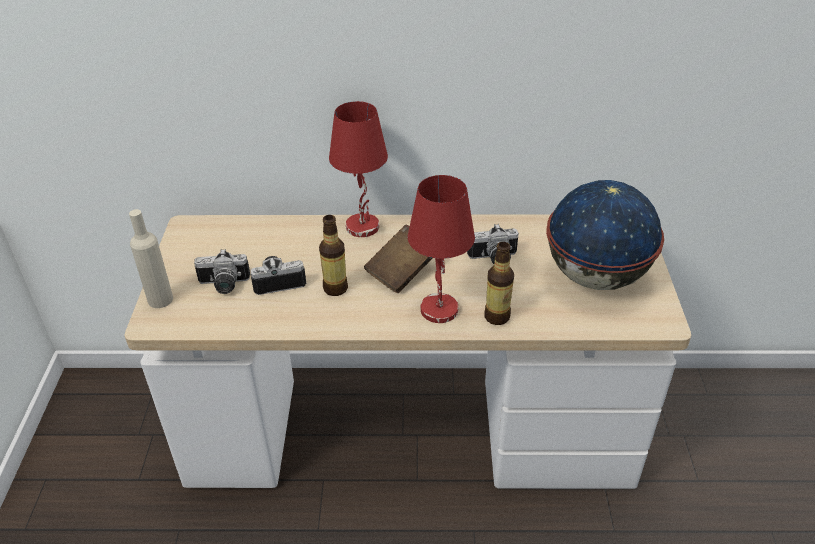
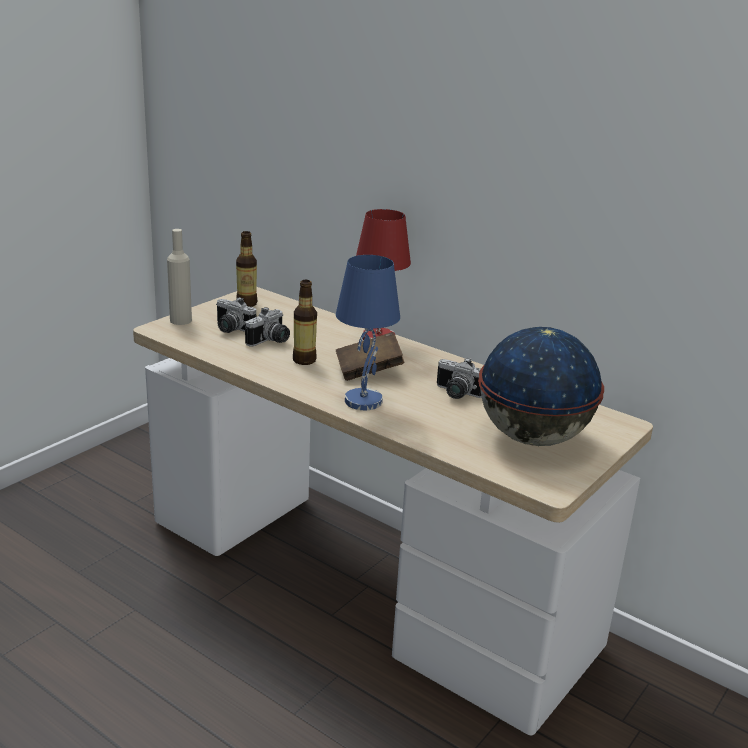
camera: 35 degrees right, 15 degrees down
camera [251,256,306,295] -> camera turned 105 degrees clockwise [245,307,290,347]
red table lamp [408,175,475,323] -> blue table lamp [336,255,400,410]
bottle [484,242,514,325] -> bottle moved to [236,231,257,307]

